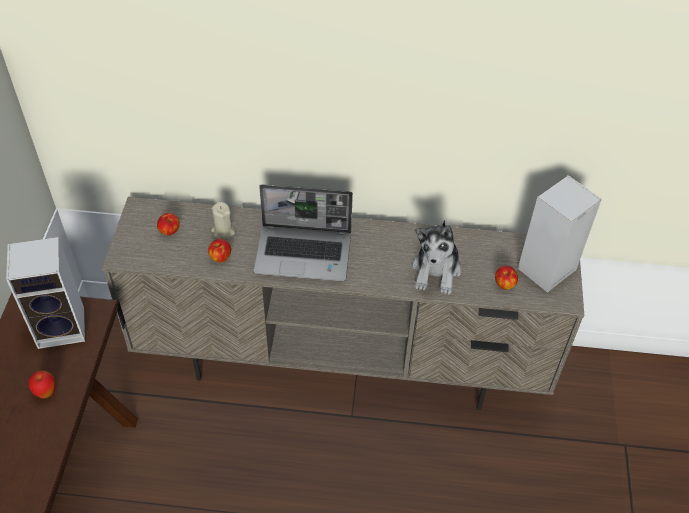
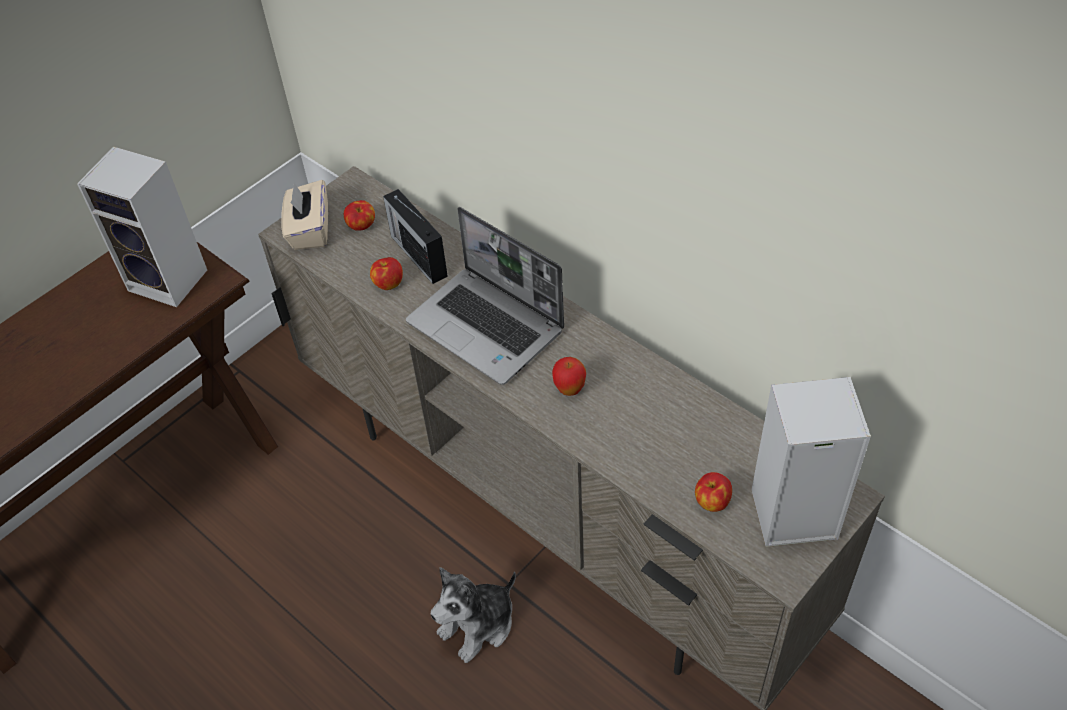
camera: 40 degrees right, 0 degrees up
apple [28,371,56,399] -> apple moved to [552,357,586,396]
beige candle [211,202,235,240] -> radio [383,189,448,284]
plush toy [412,220,461,294] -> plush toy moved to [431,567,516,663]
none -> beige tissue box [281,180,328,250]

